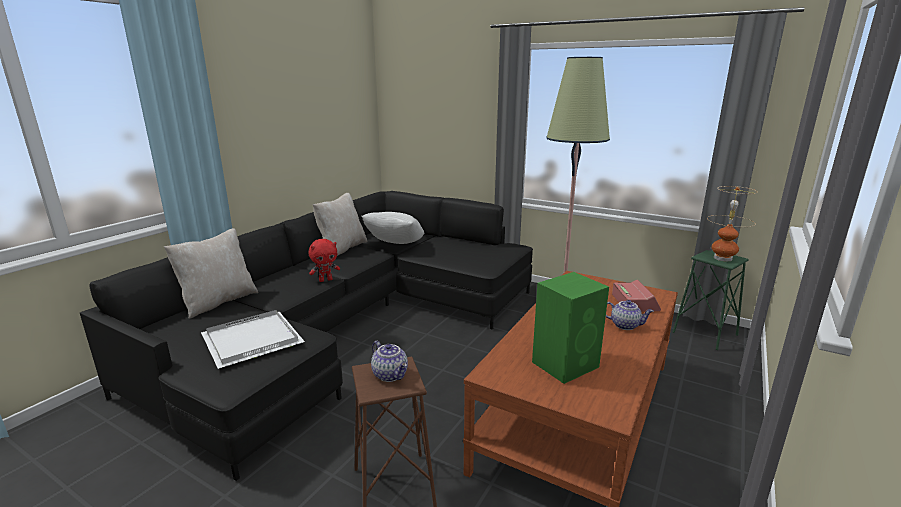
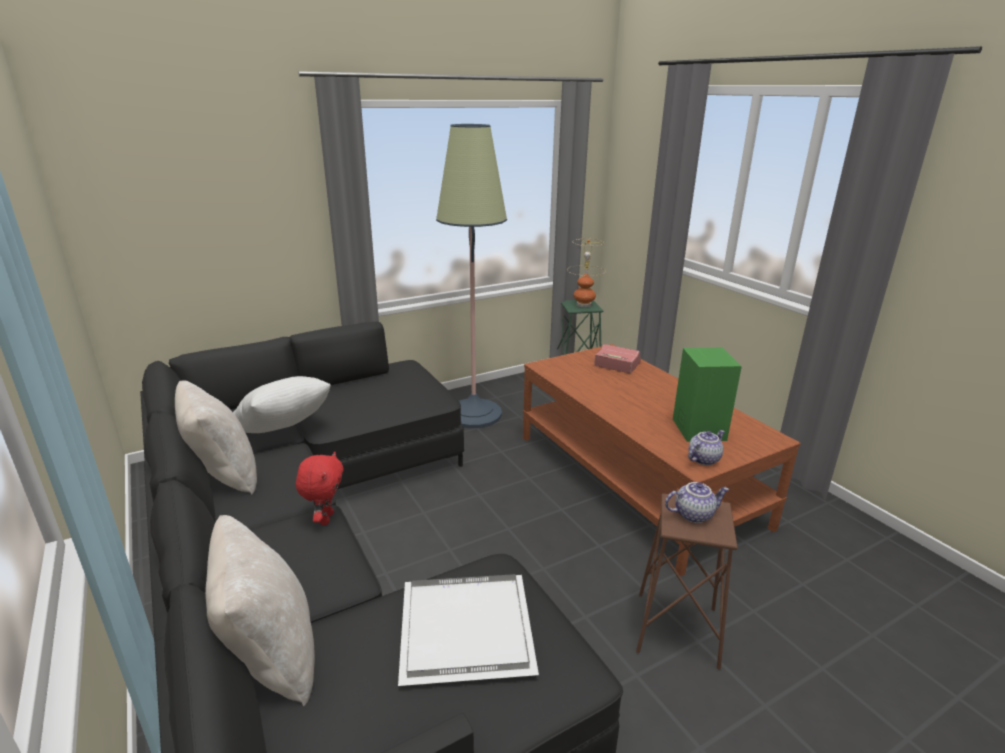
camera: 60 degrees left, 5 degrees up
teapot [606,300,654,330] -> teapot moved to [688,430,725,465]

